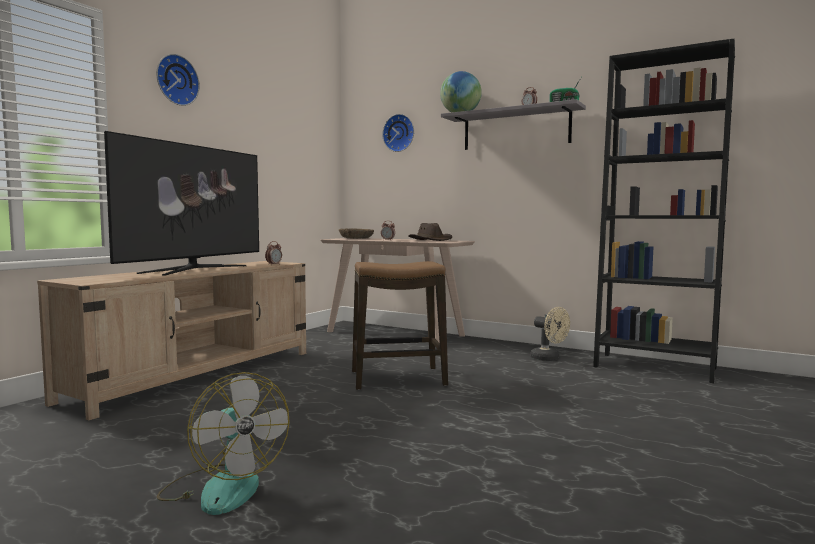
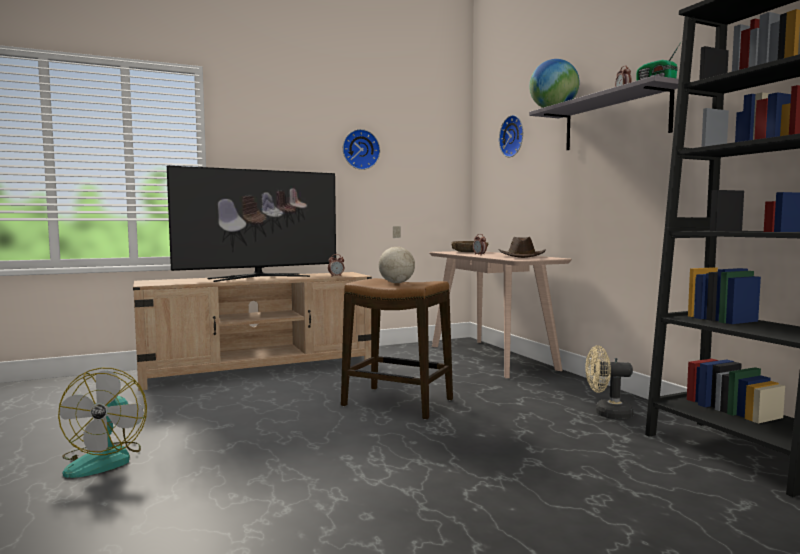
camera: 35 degrees right, 0 degrees up
wall clock [156,54,200,106] -> wall clock moved to [343,129,380,170]
beige fan [531,307,570,361] -> beige fan turned 105 degrees clockwise [585,345,634,419]
none -> globe [379,226,415,283]

